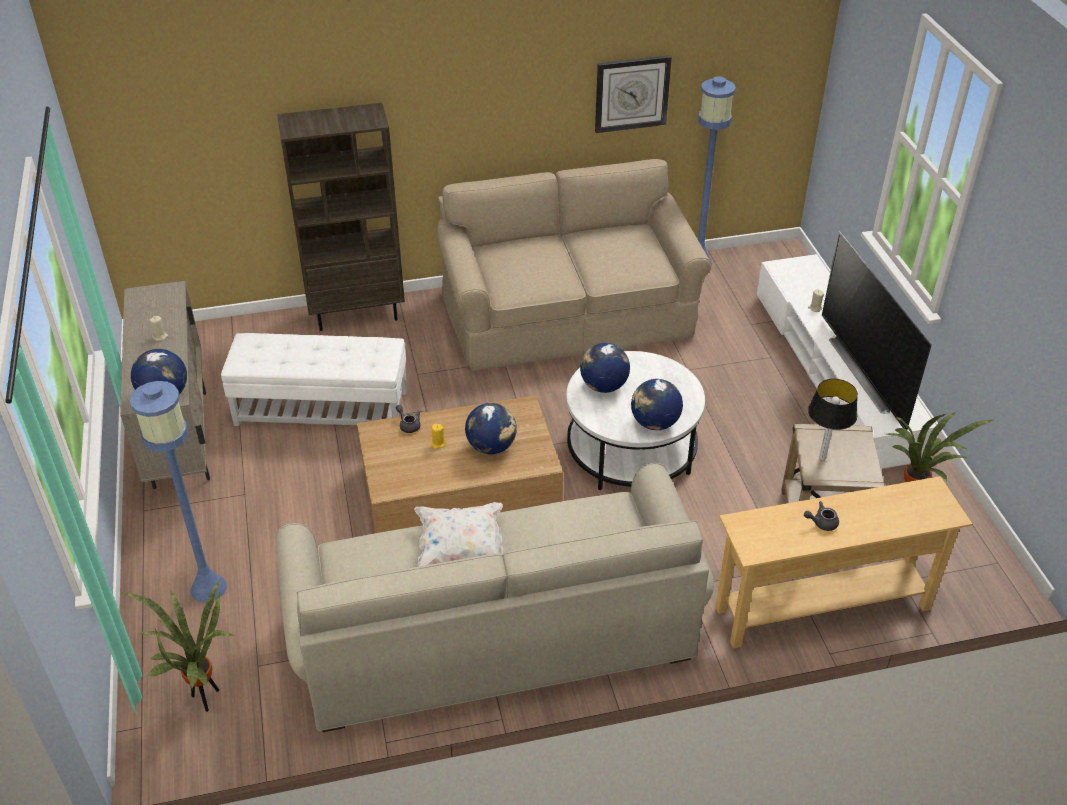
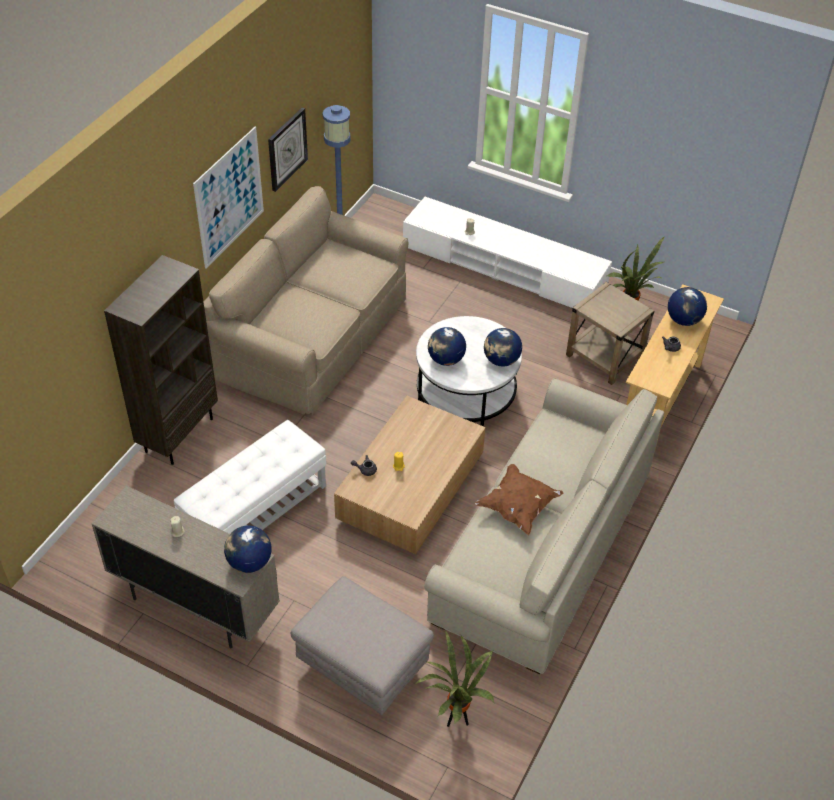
camera: 50 degrees left, 5 degrees up
blue floor lamp [130,381,227,603] -> grey ottoman [291,576,434,715]
white pillow [415,502,503,567] -> brown pillow [474,464,563,535]
globe [465,403,517,454] -> globe moved to [668,287,707,326]
table lamp [808,379,858,461] -> none
television [822,231,932,430] -> none
none -> picture [193,127,264,269]

